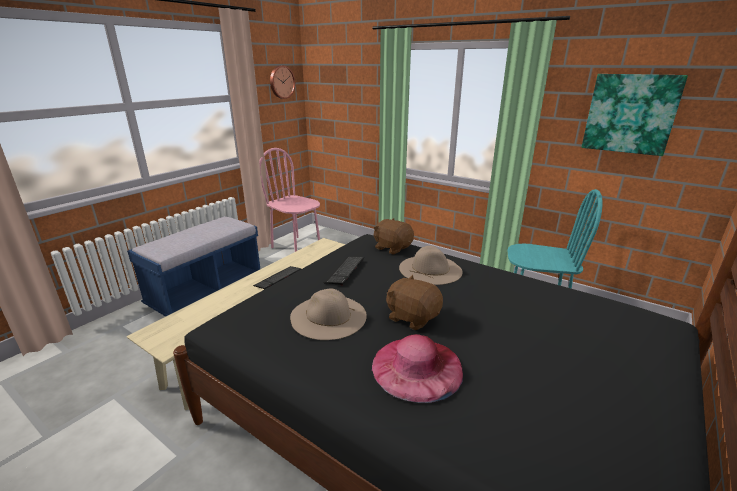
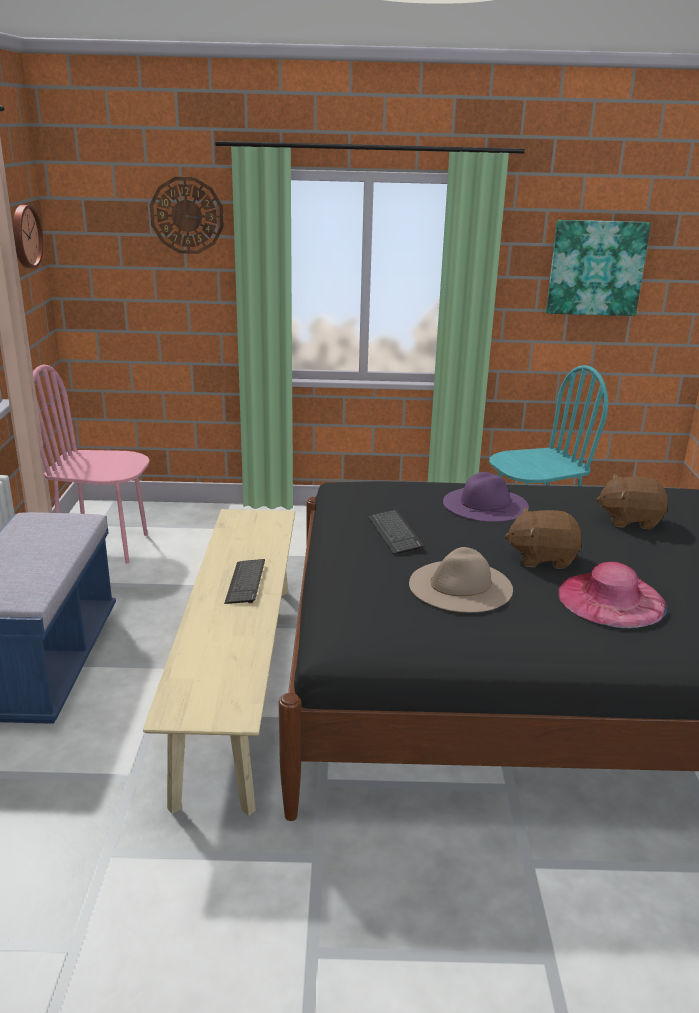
camera: 35 degrees left, 0 degrees up
brown plush toy [374,218,414,255] -> brown plush toy moved to [596,474,668,529]
beige hat [399,246,463,285] -> purple hat [443,472,529,522]
none -> wall clock [150,177,224,254]

